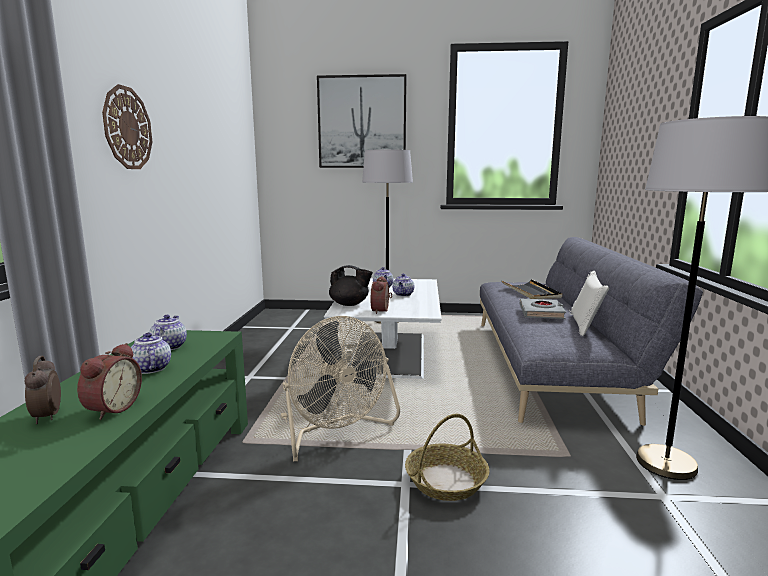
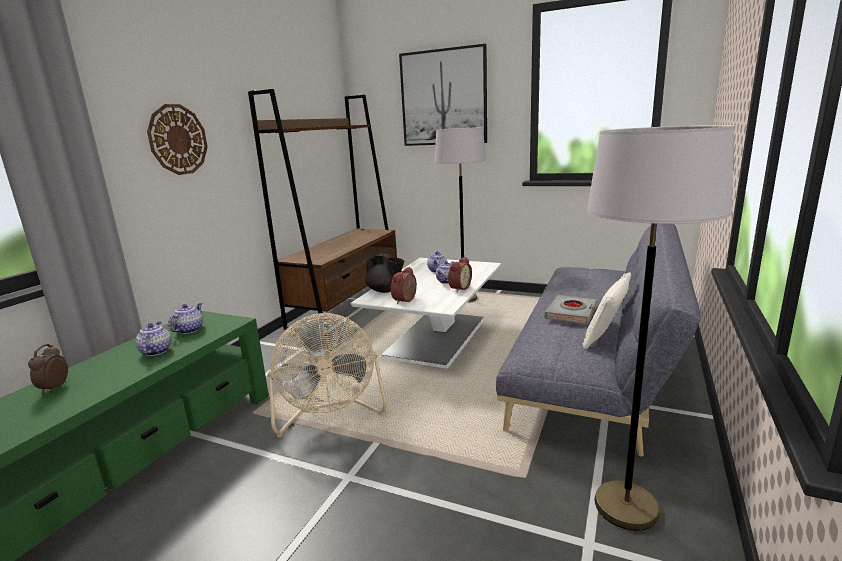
camera: 20 degrees right, 5 degrees up
alarm clock [77,343,142,420] -> alarm clock moved to [448,257,472,292]
basket [405,414,489,501] -> none
black tray [502,279,562,299] -> none
none -> brown bookcase [248,89,397,336]

